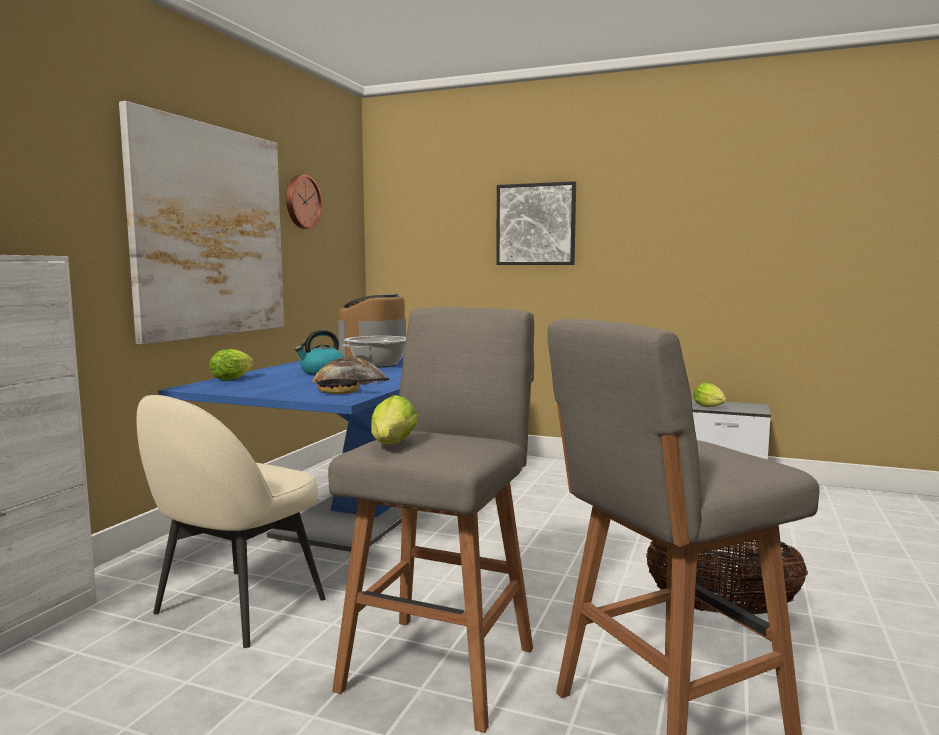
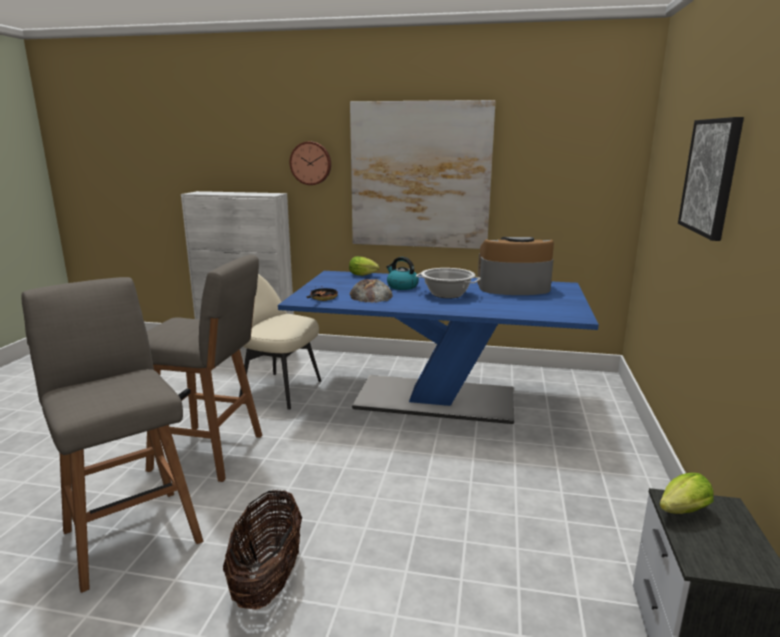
camera: 80 degrees right, 10 degrees up
wall clock [286,175,322,229] -> wall clock moved to [290,141,331,185]
lettuce [371,395,419,444] -> none

